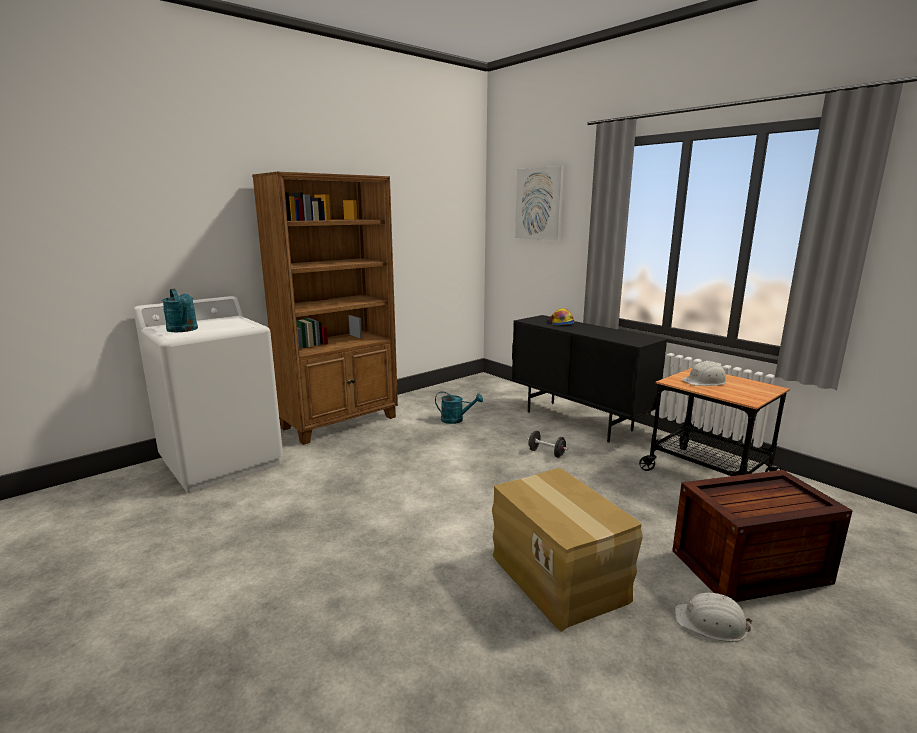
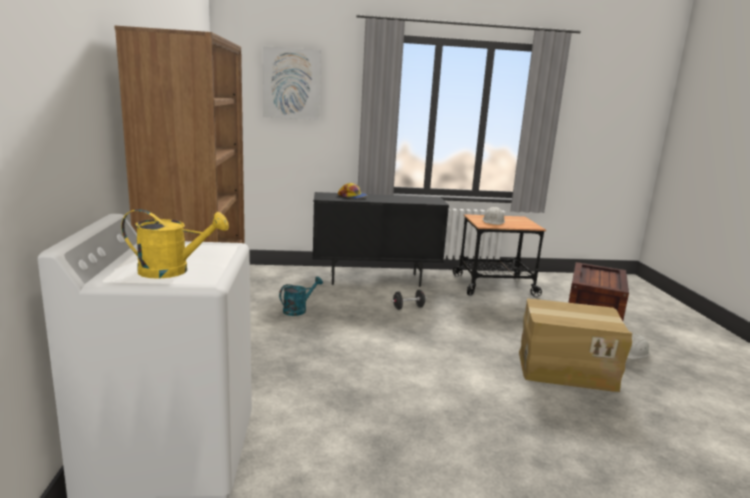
camera: 55 degrees left, 0 degrees up
turquoise watering can [162,289,198,332] -> yellow watering can [121,209,229,279]

